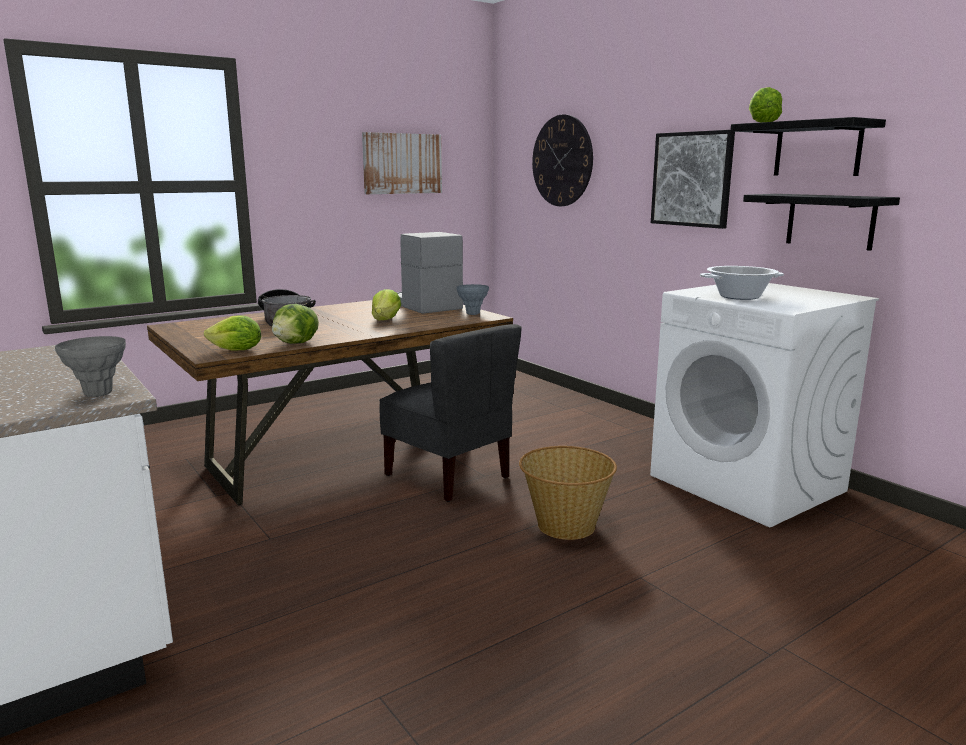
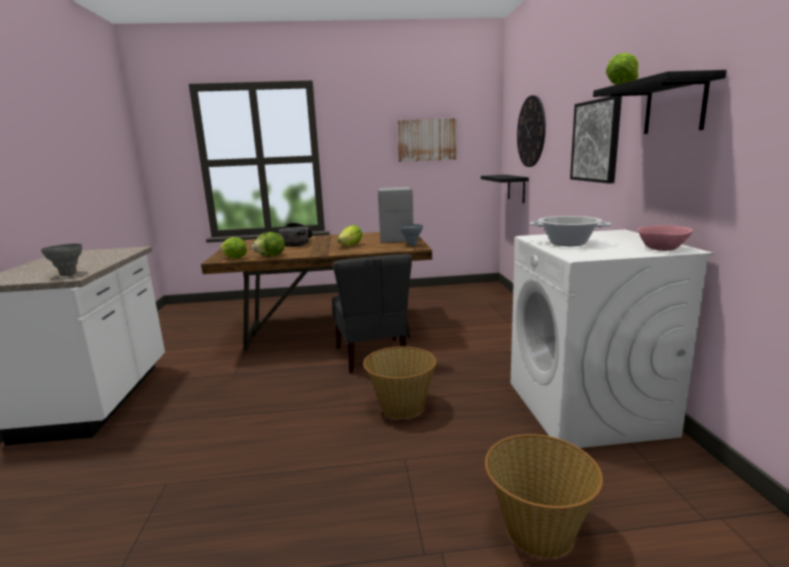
camera: 30 degrees right, 0 degrees up
black shelf [743,194,900,251] -> black shelf moved to [481,175,529,203]
none -> basket [485,434,603,558]
none -> pink bowl [638,225,693,251]

